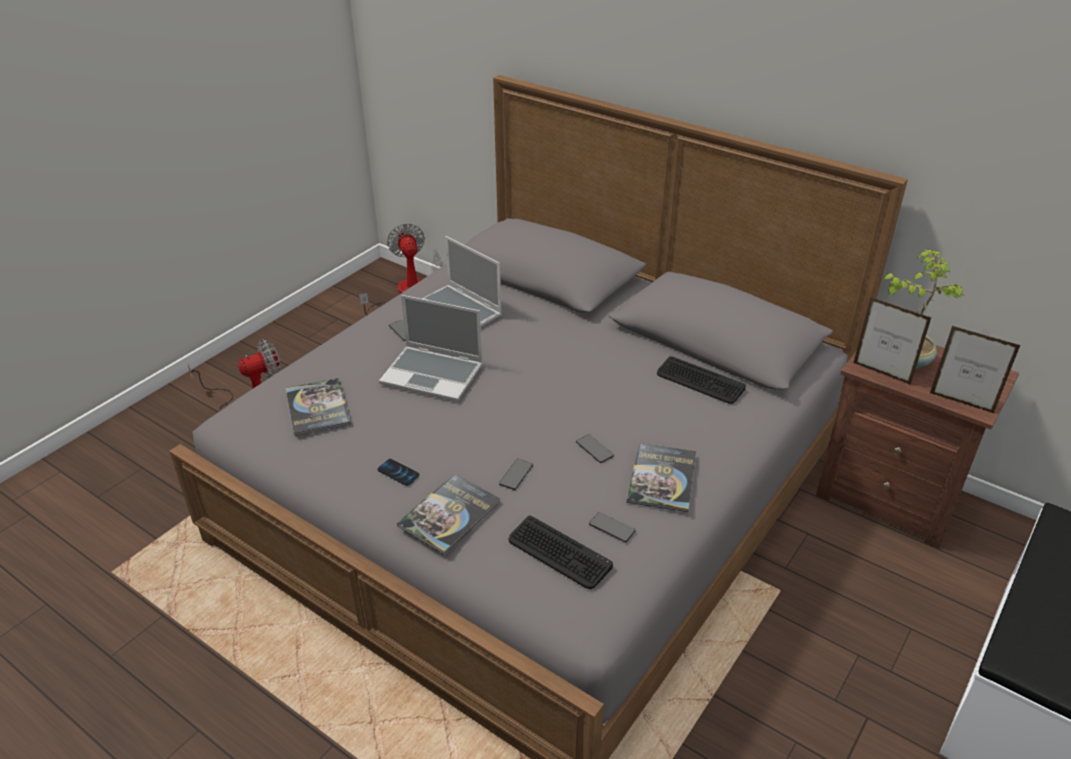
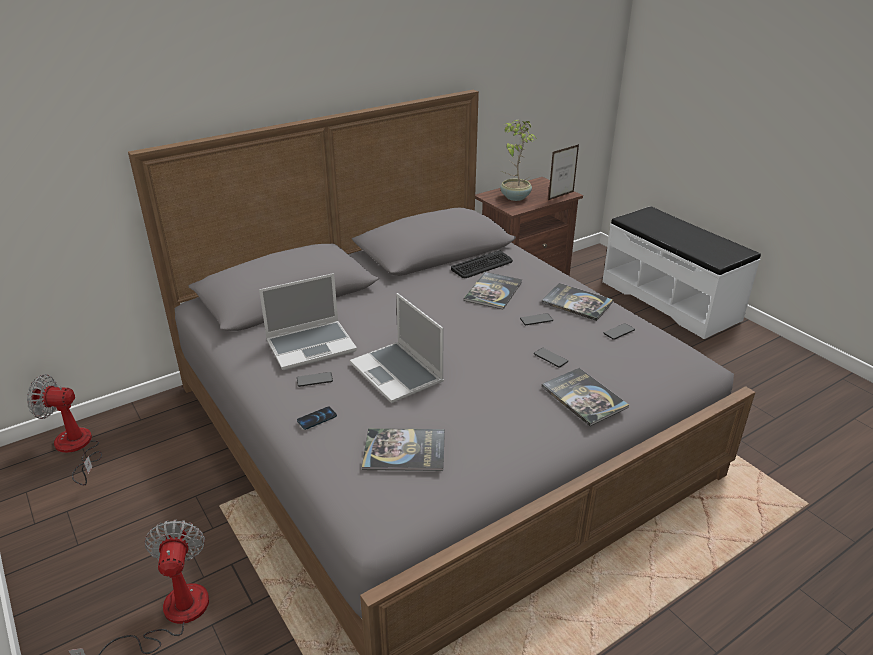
camera: 70 degrees left, 5 degrees down
phone [378,459,419,486] -> phone moved to [297,407,337,430]
laptop [379,295,483,402] -> laptop turned 105 degrees clockwise [350,293,444,403]
keyboard [508,516,613,589] -> none
picture frame [854,297,931,385] -> none
none -> book [464,272,522,310]

